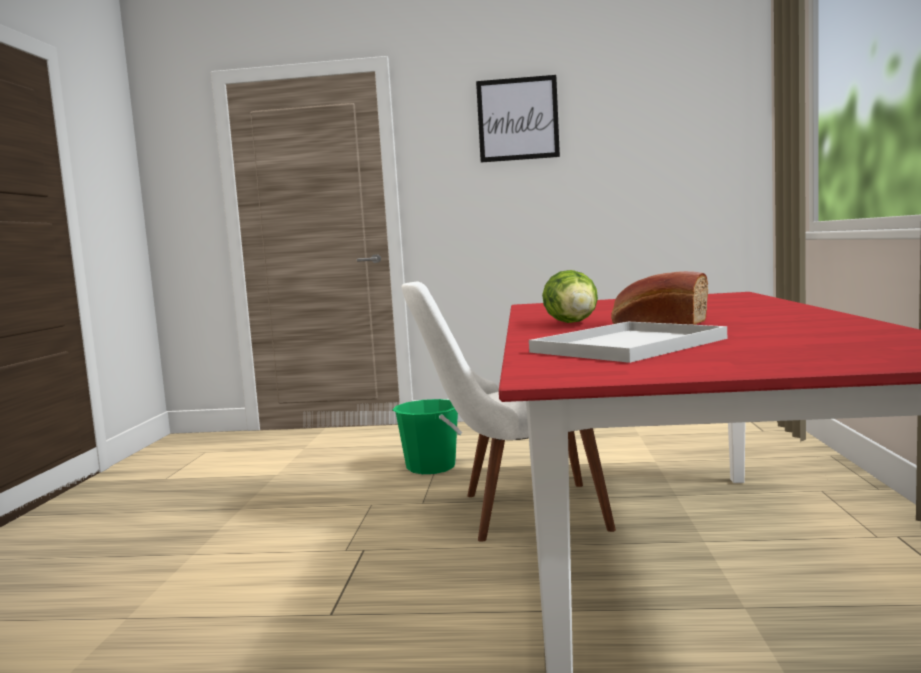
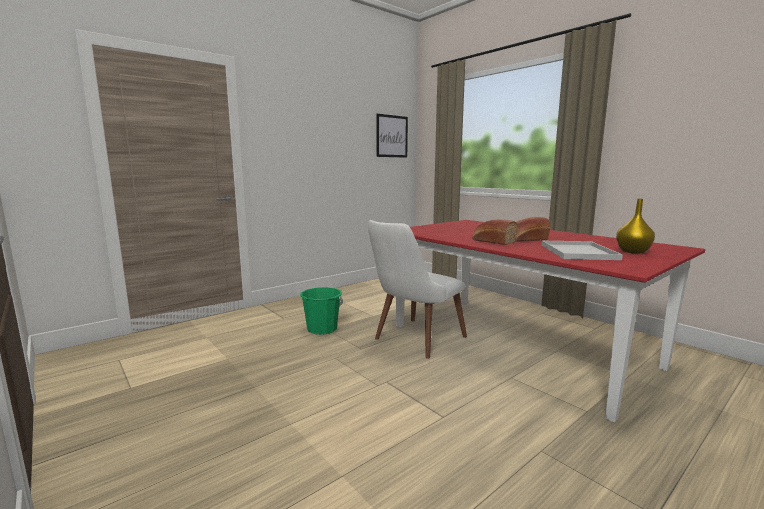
camera: 45 degrees left, 5 degrees up
picture [476,75,560,163] -> picture moved to [376,114,408,158]
lettuce [542,270,598,323] -> bread [472,219,518,245]
none -> yellow vase [616,199,655,254]

